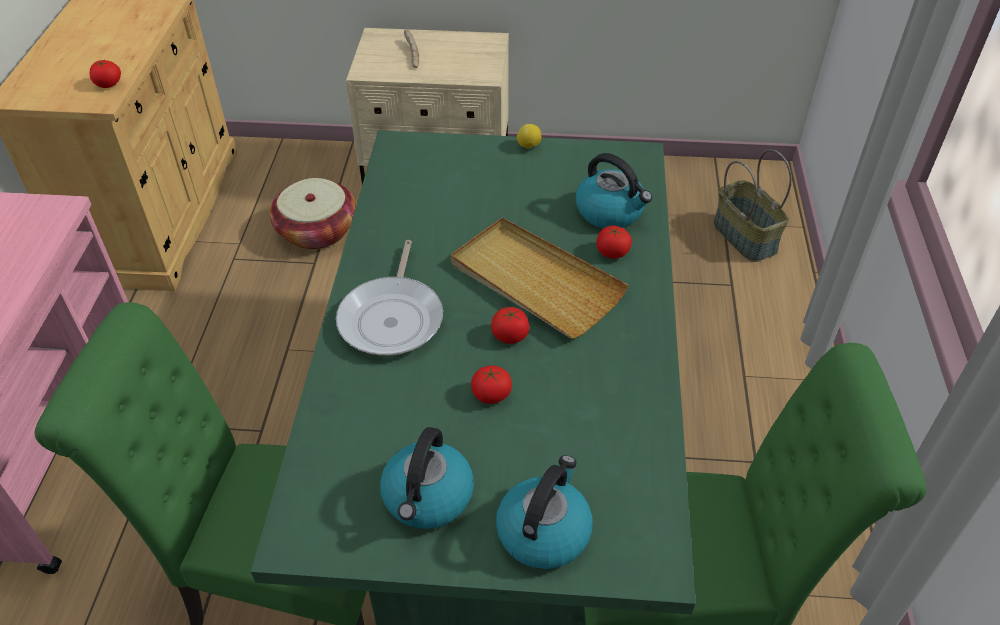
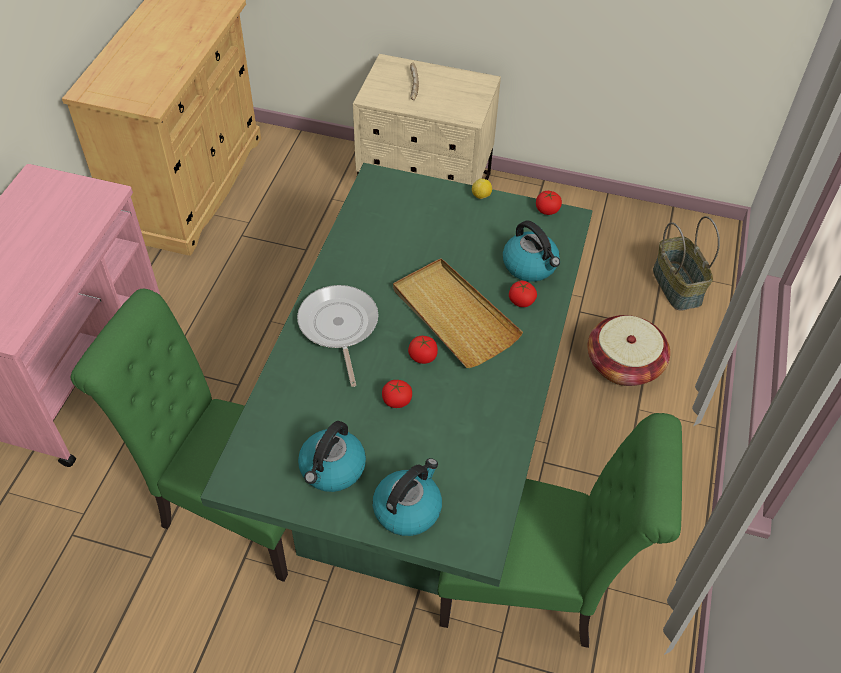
camera: 10 degrees right, 5 degrees up
tomato [90,60,121,88] -> tomato moved to [536,191,562,215]
basket [269,178,356,249] -> basket moved to [587,315,670,386]
frying pan [336,240,443,355] -> frying pan turned 150 degrees clockwise [297,285,378,387]

